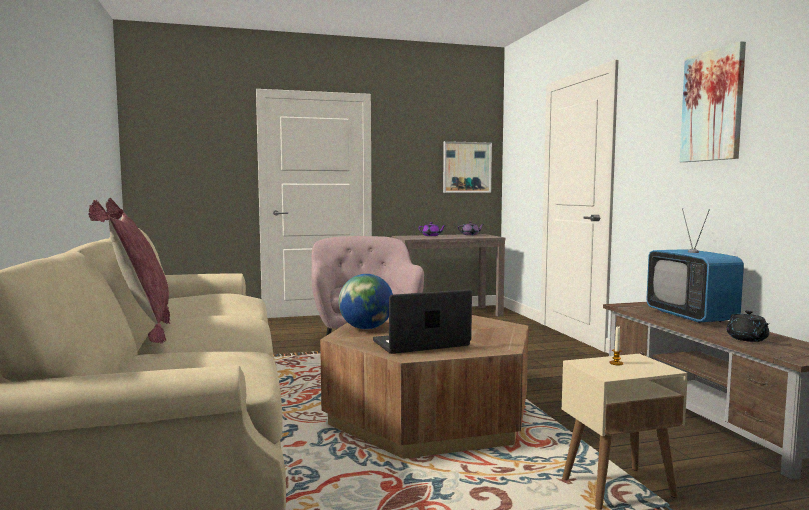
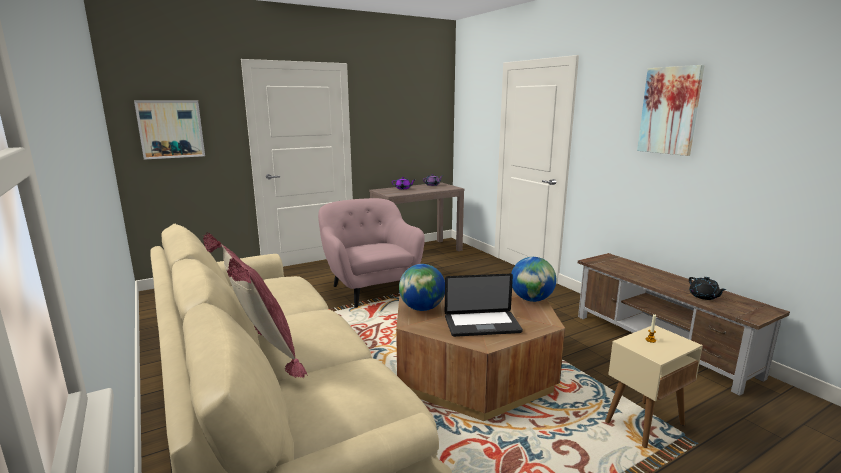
camera: 15 degrees left, 10 degrees up
laptop [373,289,472,354] -> laptop turned 150 degrees counterclockwise [445,274,523,337]
picture [443,141,492,193] -> picture moved to [134,101,205,160]
television [646,208,744,323] -> none
none -> globe [511,257,556,302]

